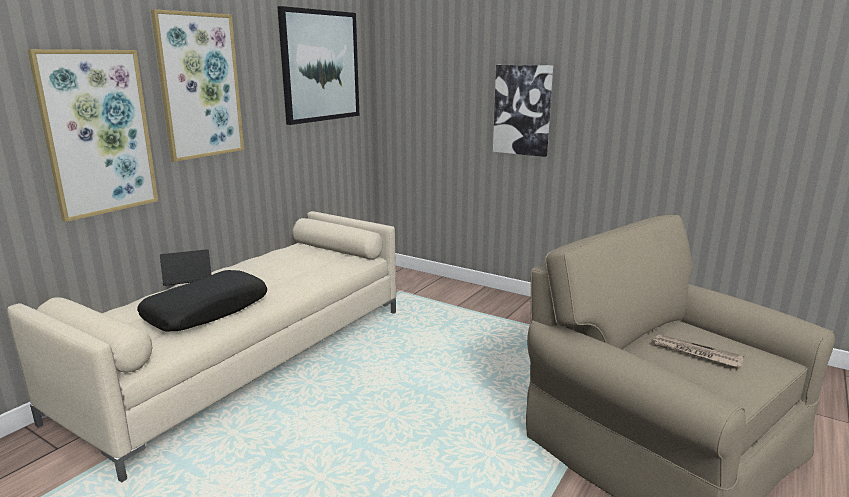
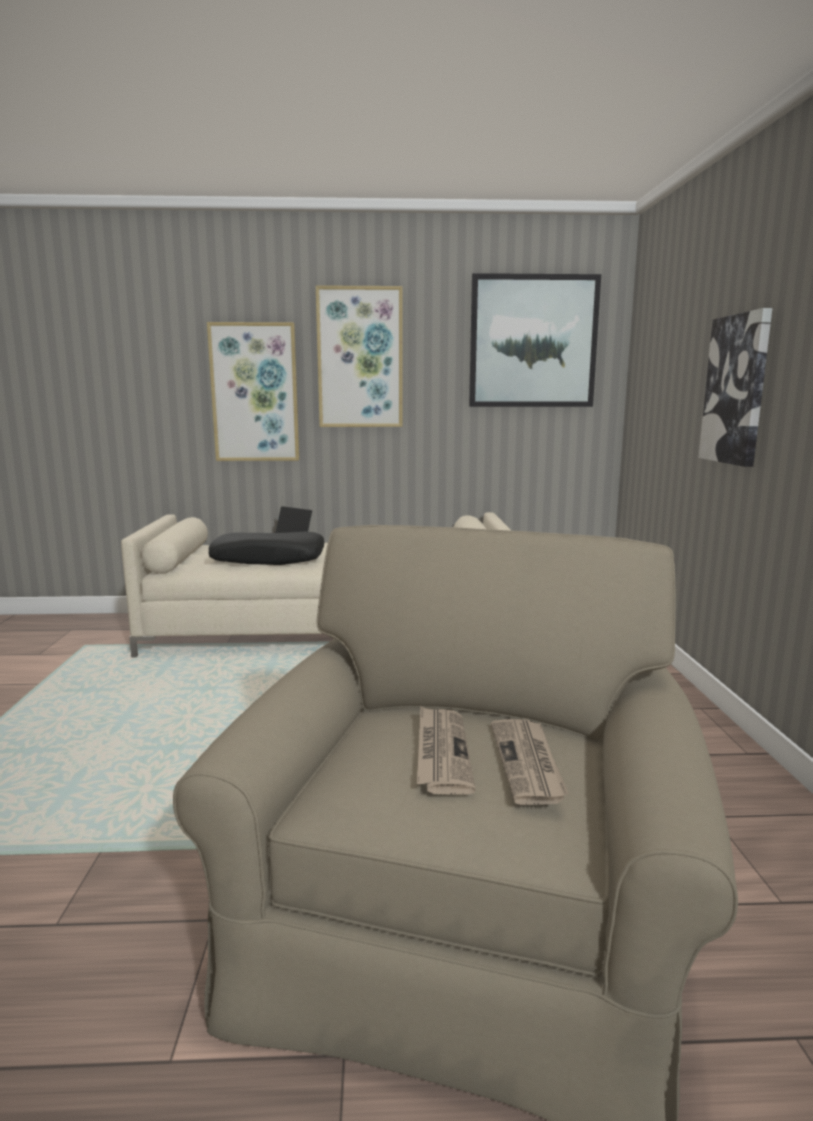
camera: 55 degrees right, 5 degrees down
none -> newspaper [491,719,568,805]

